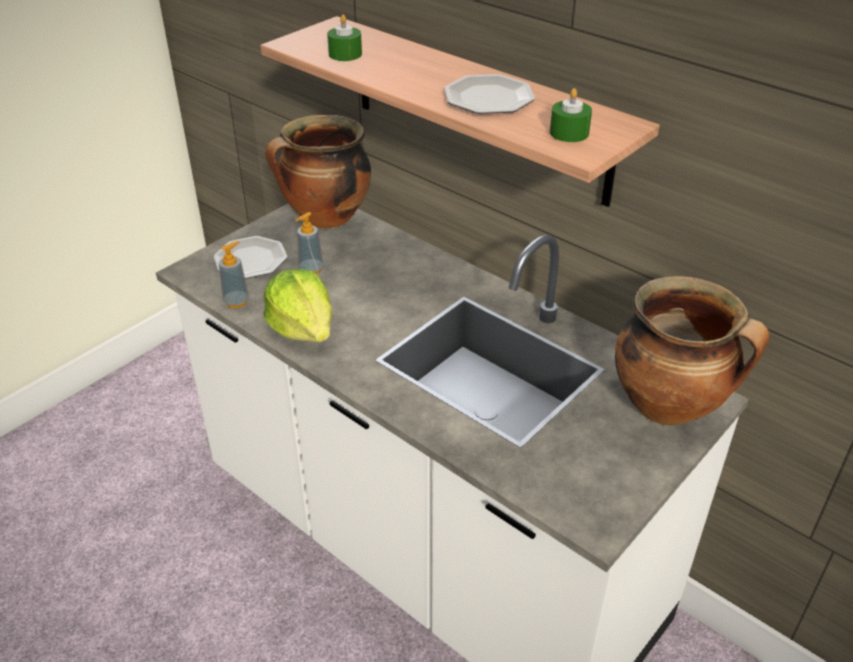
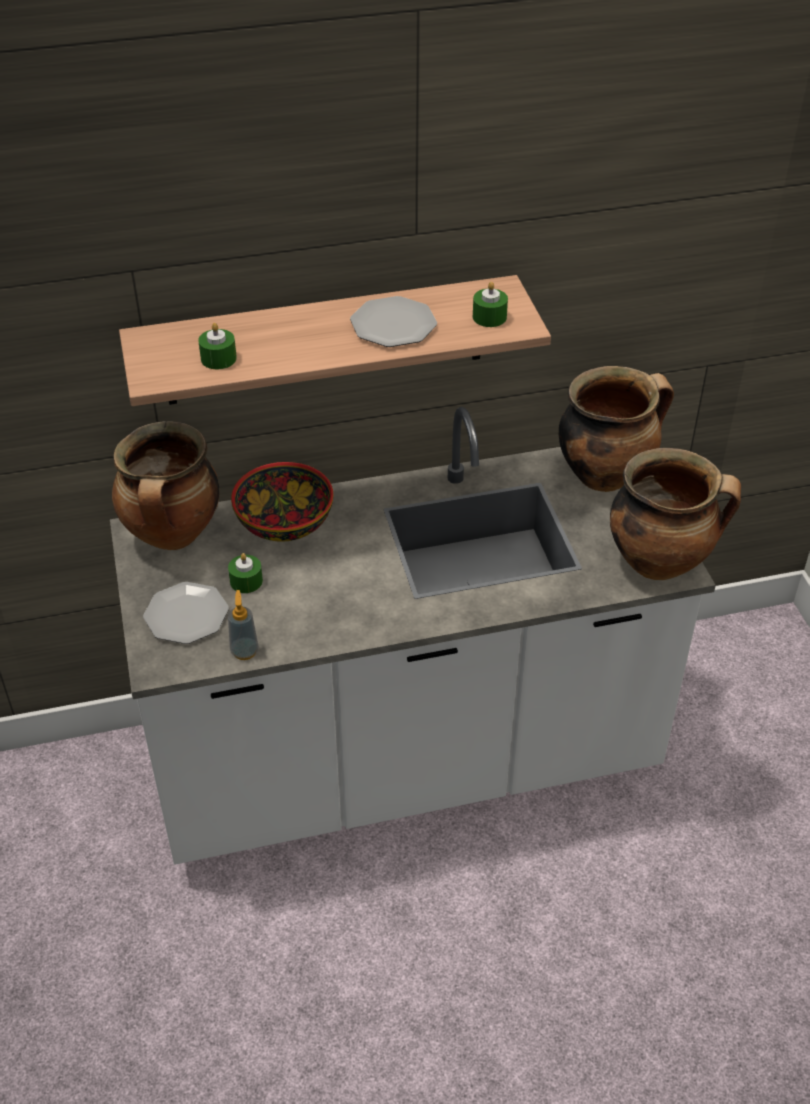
camera: 55 degrees left, 5 degrees up
lettuce [264,269,332,342] -> none
soap dispenser [295,212,323,274] -> green candle [228,553,263,593]
none -> bowl [231,462,334,542]
none -> cooking pot [610,448,741,580]

